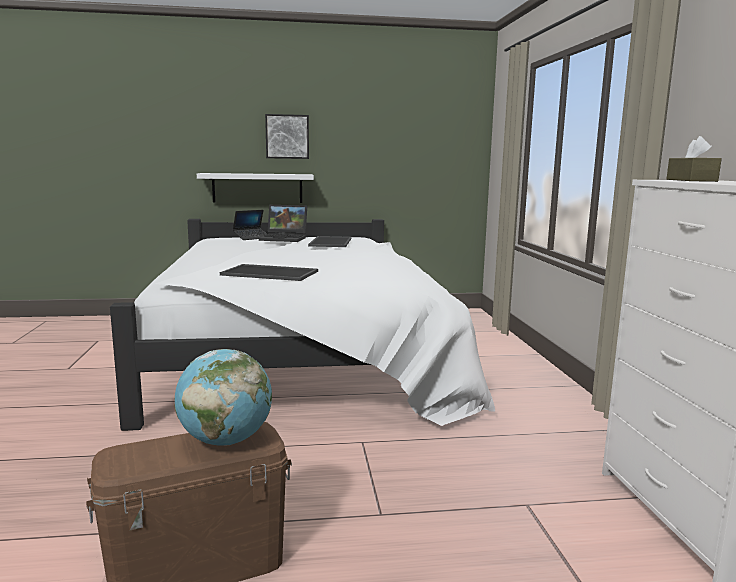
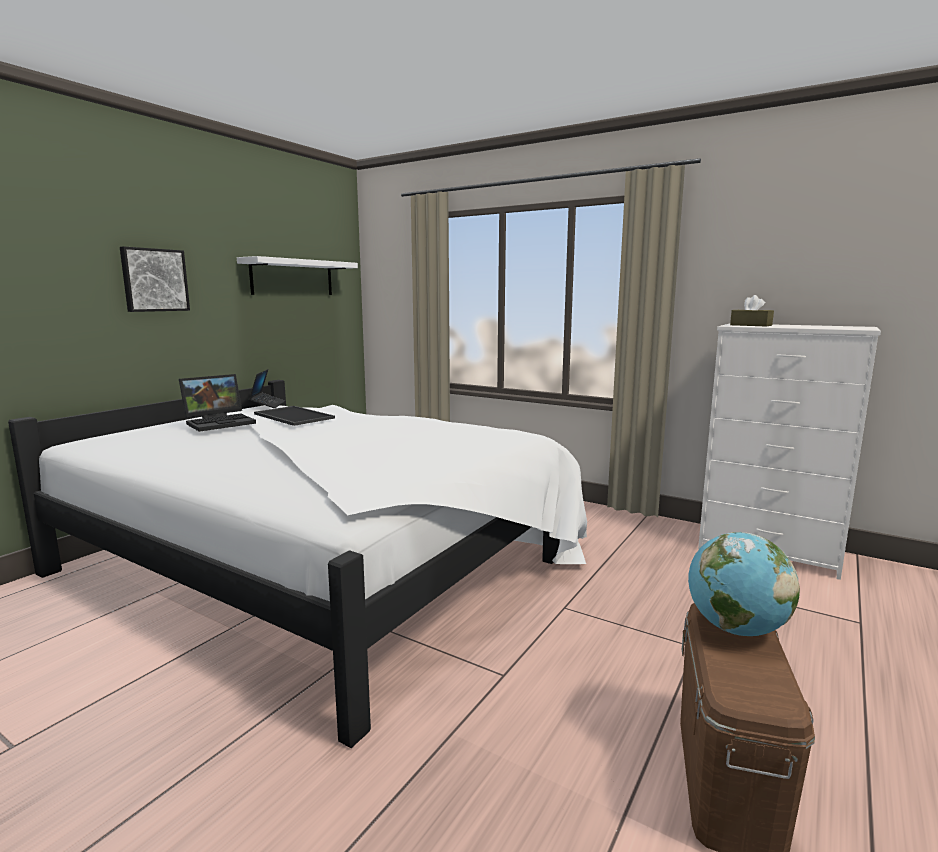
camera: 50 degrees left, 0 degrees up
white shelf [197,173,314,203] -> white shelf moved to [237,256,358,295]
tray [220,264,318,281] -> none
laptop [233,210,267,240] -> laptop moved to [249,369,285,408]

